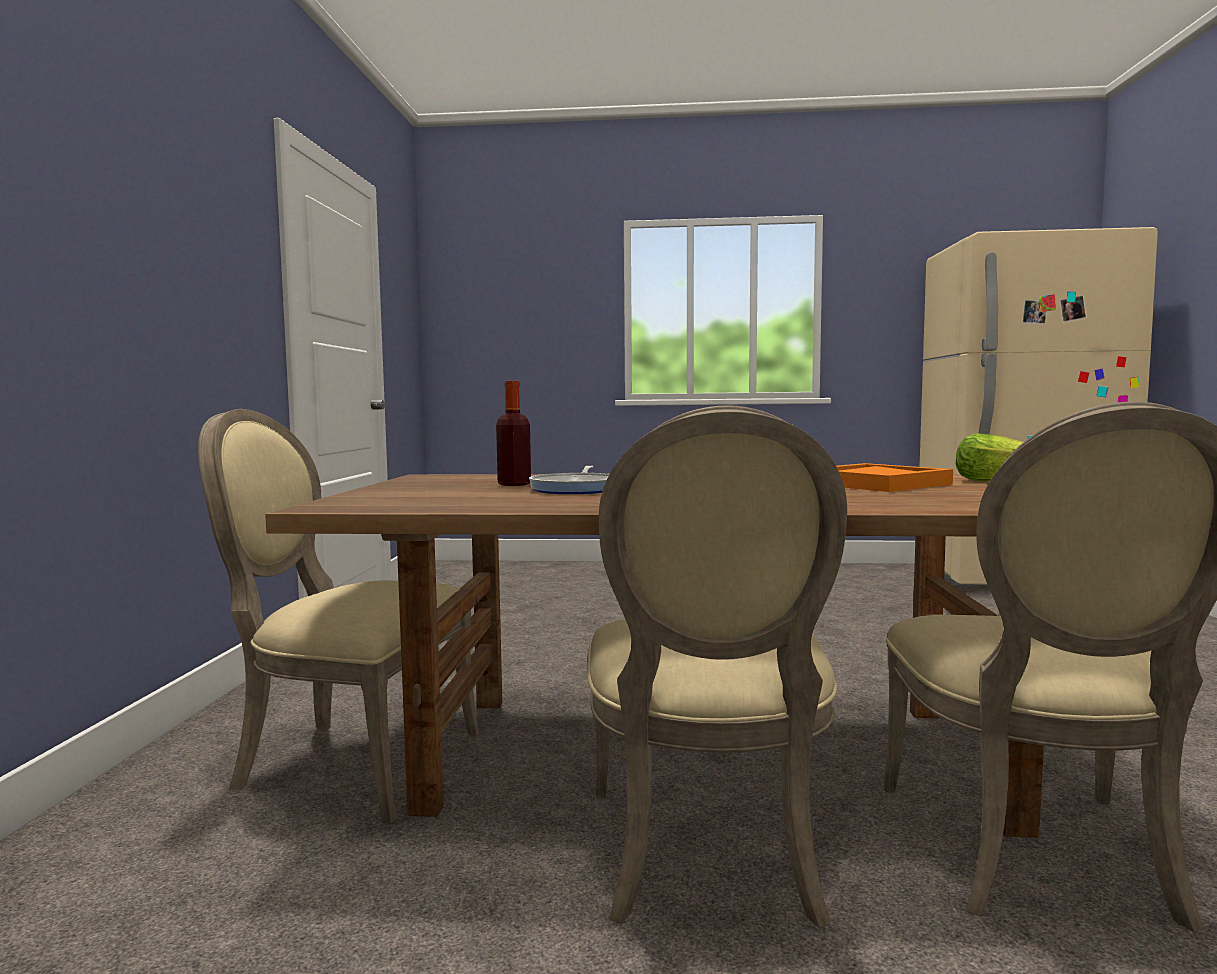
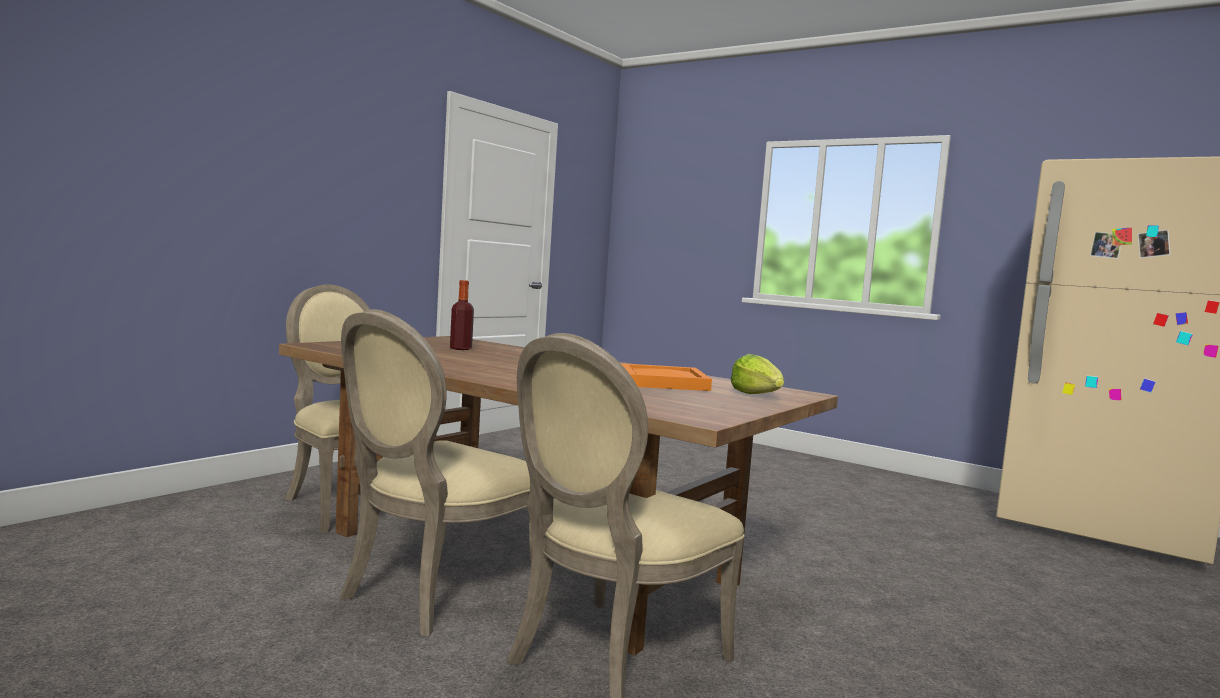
camera: 30 degrees right, 0 degrees up
frying pan [529,466,609,494] -> none

